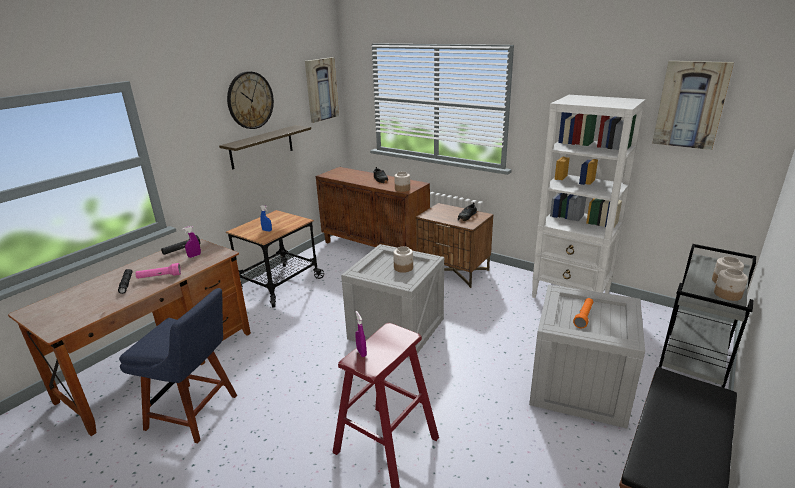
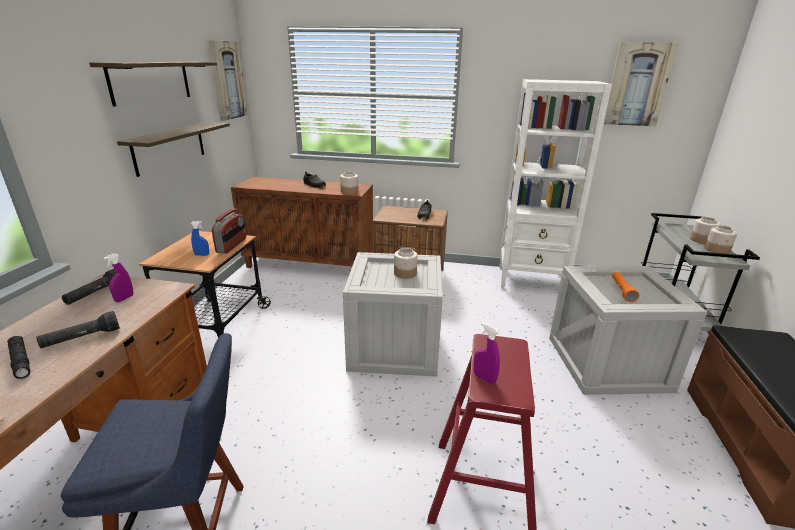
camera: 25 degrees left, 0 degrees up
pink flashlight [135,263,181,279] -> black flashlight [36,311,120,348]
wall clock [227,71,274,129] -> shelf [89,61,217,107]
none -> radio [212,208,246,254]

